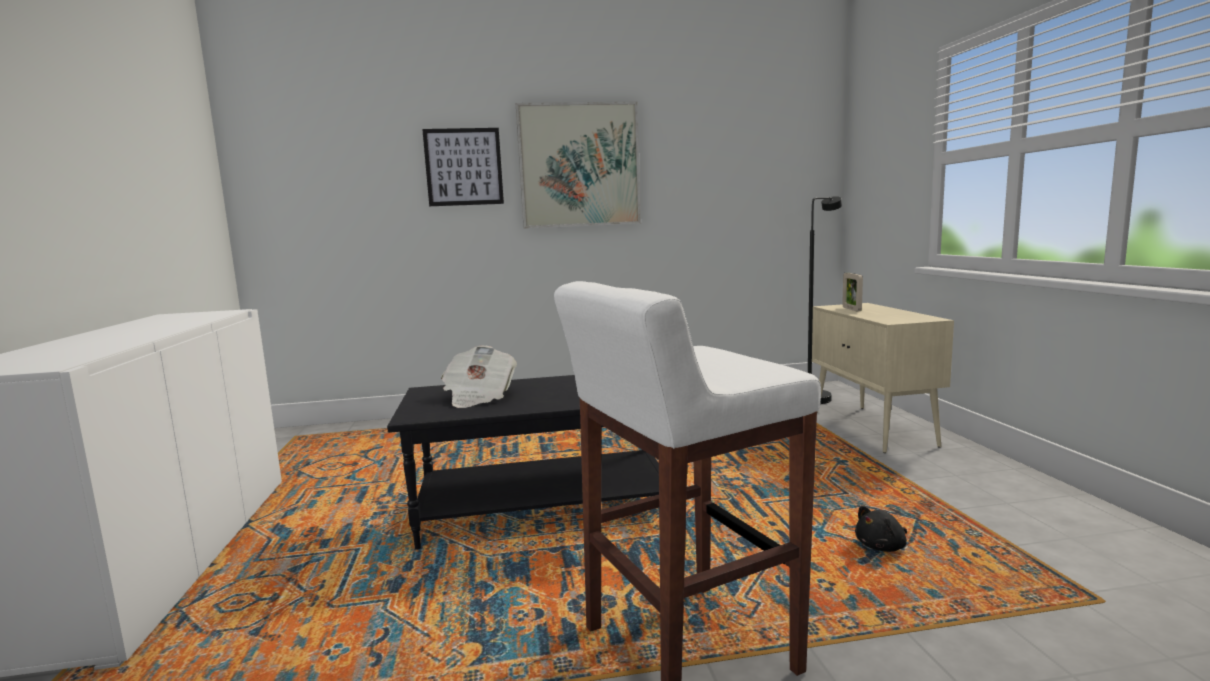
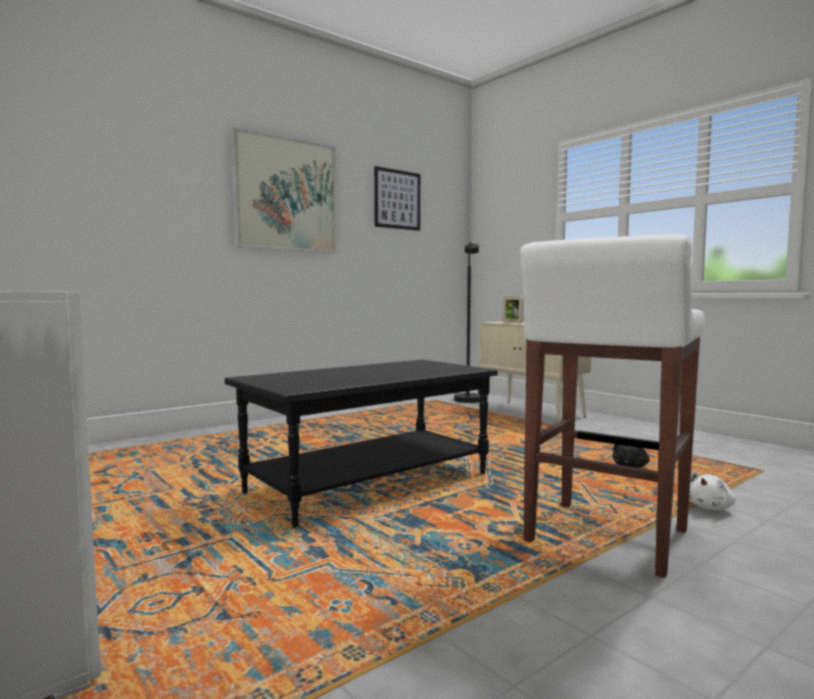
camera: 30 degrees left, 5 degrees down
picture [422,128,504,206] -> picture moved to [374,166,420,231]
newspaper [441,346,517,408] -> none
none -> white plush toy [689,471,735,510]

